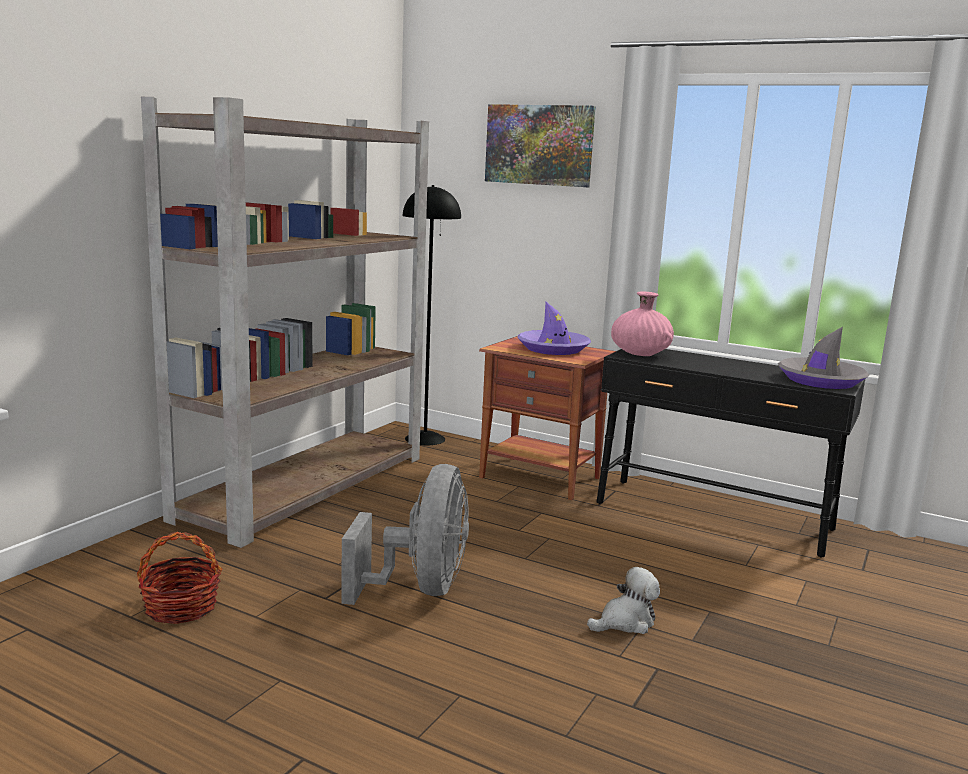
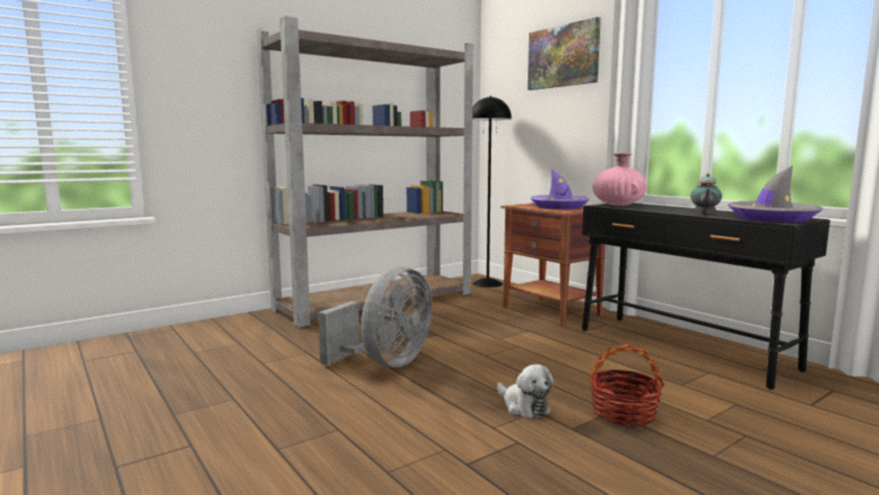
camera: 25 degrees right, 5 degrees down
basket [137,532,223,624] -> basket moved to [588,344,665,426]
plush toy [587,567,660,634] -> plush toy turned 60 degrees clockwise [497,364,554,418]
none -> teapot [691,173,722,214]

